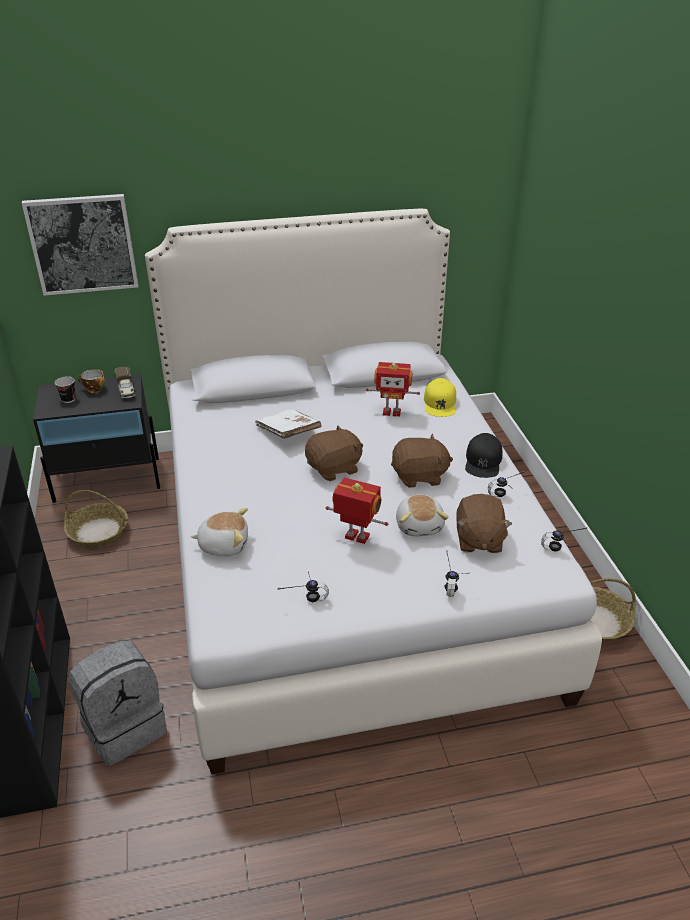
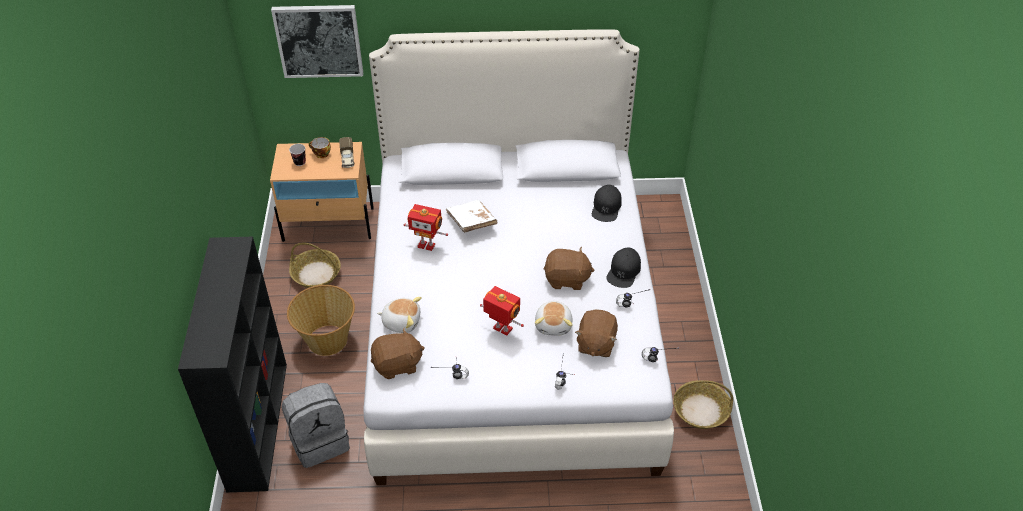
camera: 10 degrees right, 10 degrees up
black nightstand [33,375,160,503] -> beige nightstand [270,142,374,242]
brown plush toy [305,425,363,481] -> brown plush toy moved to [371,327,425,379]
toy robot [366,362,420,417] -> toy robot moved to [404,204,448,251]
yellow cap [424,378,456,417] -> black cap [592,185,622,222]
none -> basket [287,285,355,356]

